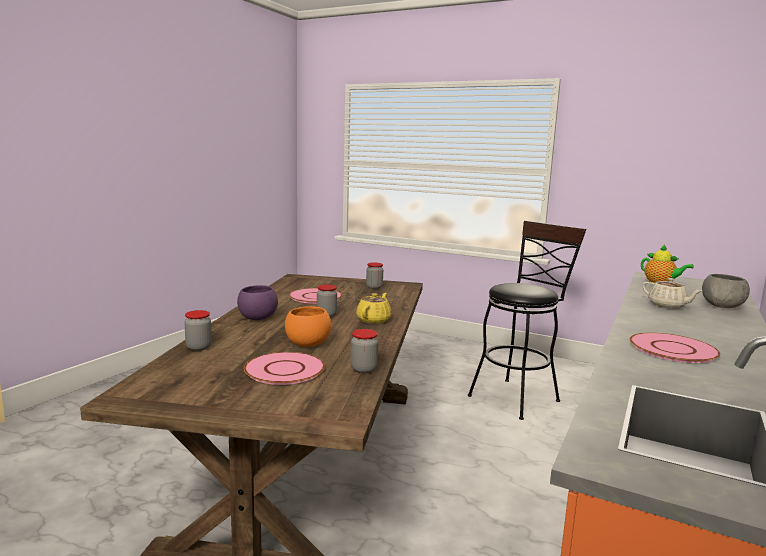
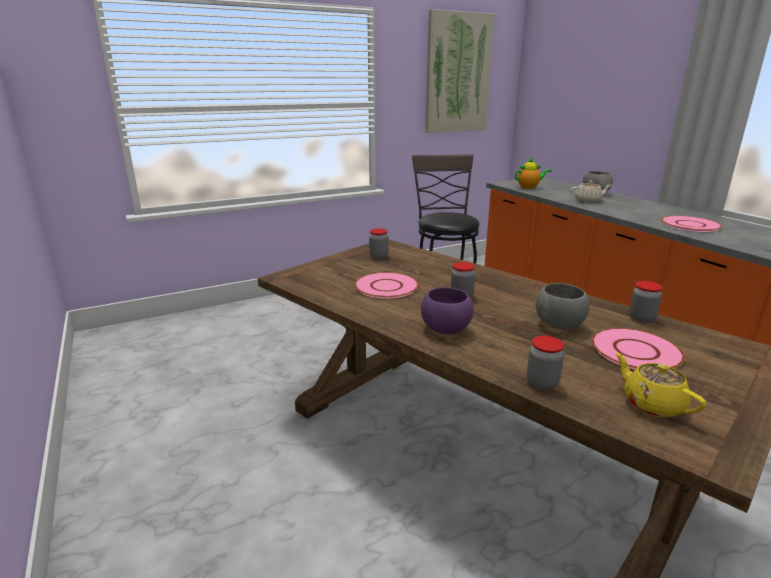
camera: 55 degrees left, 10 degrees up
orange bowl [285,306,331,347] -> grey bowl [536,283,590,330]
yellow teapot [356,293,392,324] -> yellow teapot moved to [615,352,706,418]
none -> picture [425,9,495,133]

